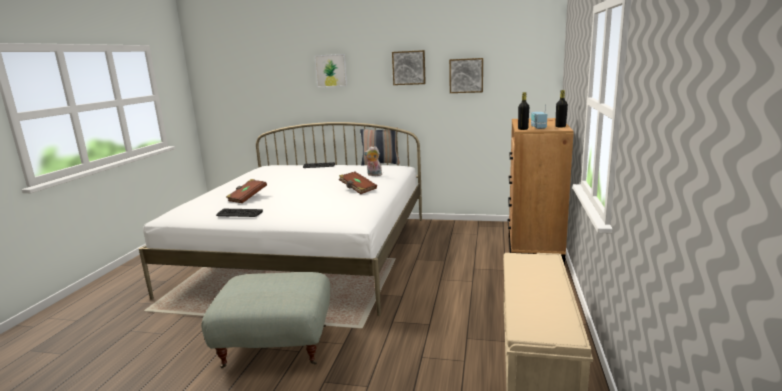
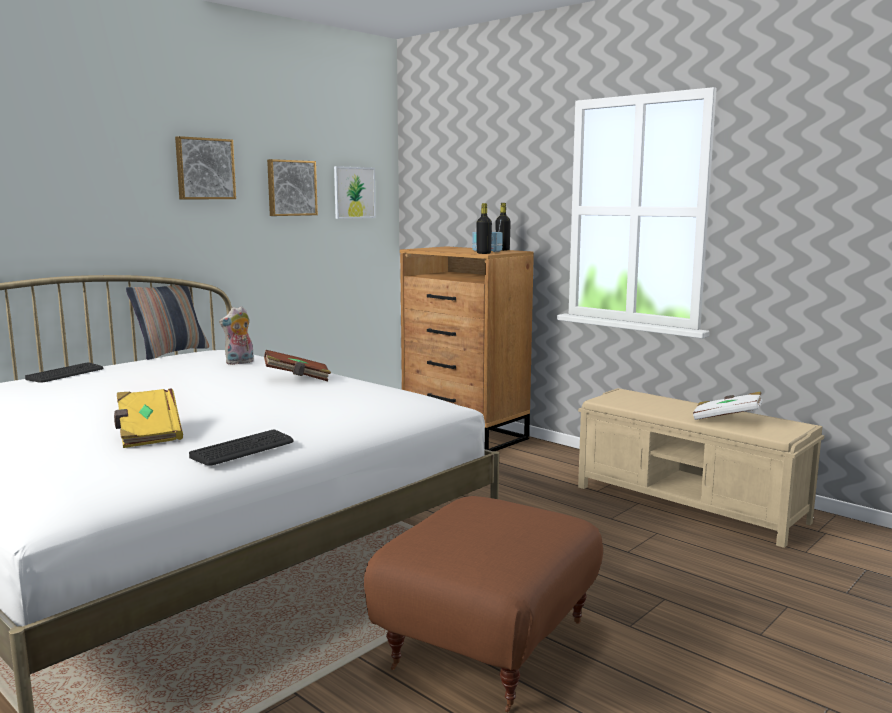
camera: 60 degrees left, 5 degrees down
grey ottoman [201,272,330,368] -> brown ottoman [364,496,603,712]
brown book [226,179,267,203] -> yellow book [114,388,183,448]
picture [314,54,347,87] -> picture moved to [334,166,376,219]
none -> white book [693,391,763,420]

